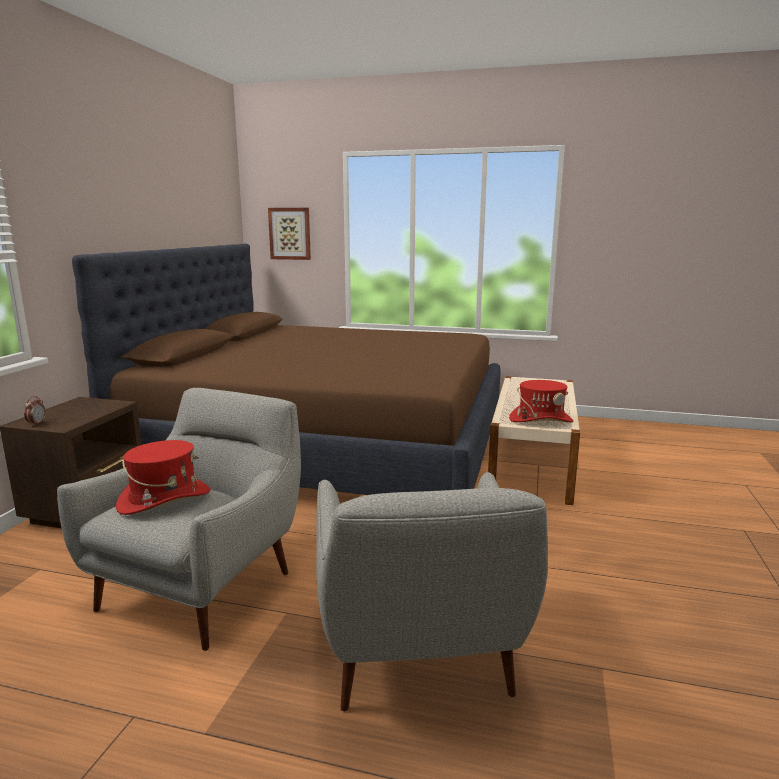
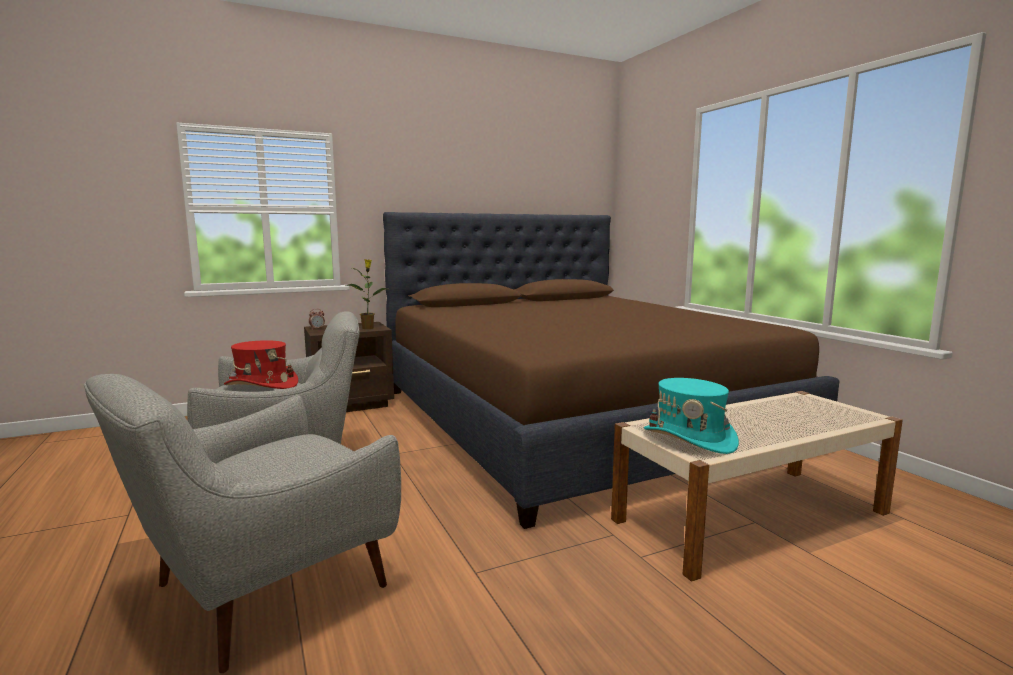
camera: 50 degrees right, 5 degrees down
picture [268,208,311,260] -> none
red hat [509,380,573,422] -> turquoise hat [644,378,739,454]
none -> potted plant [345,259,387,329]

